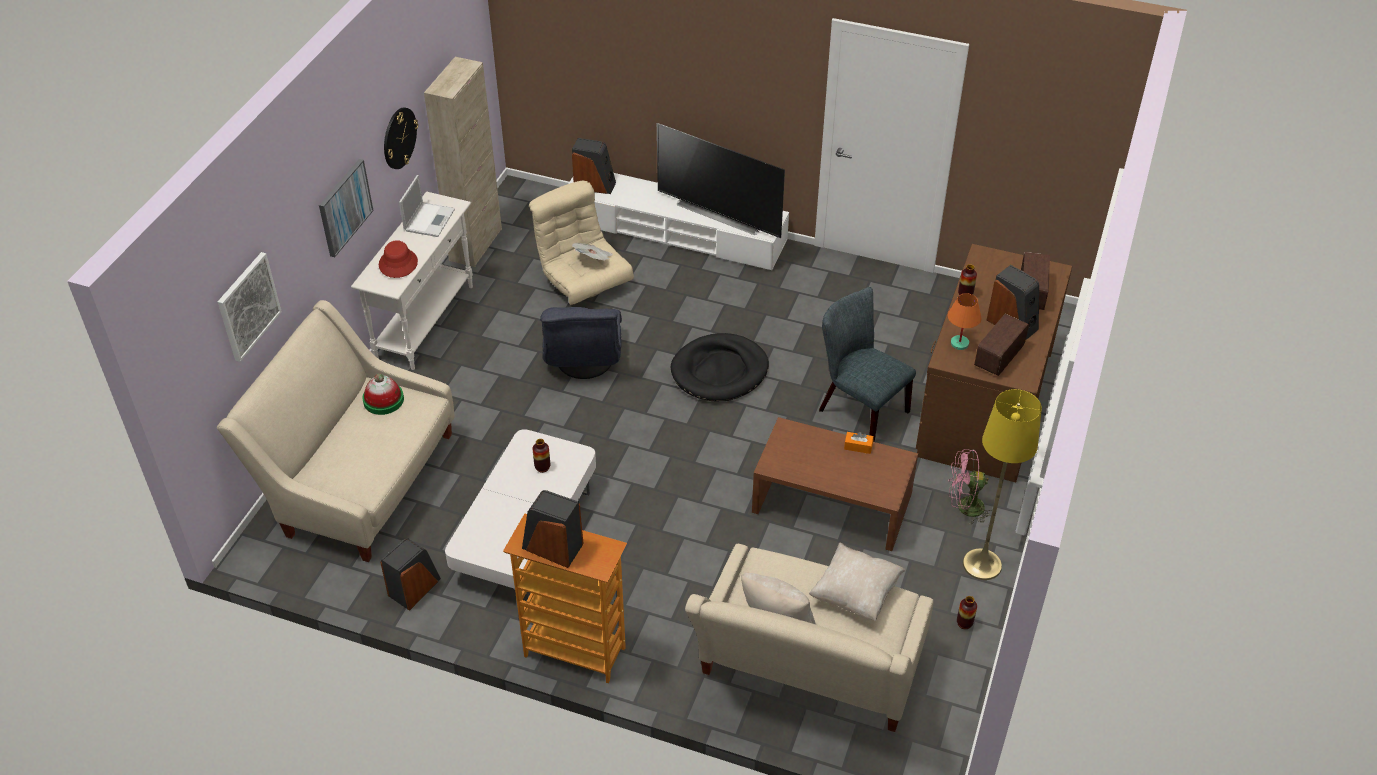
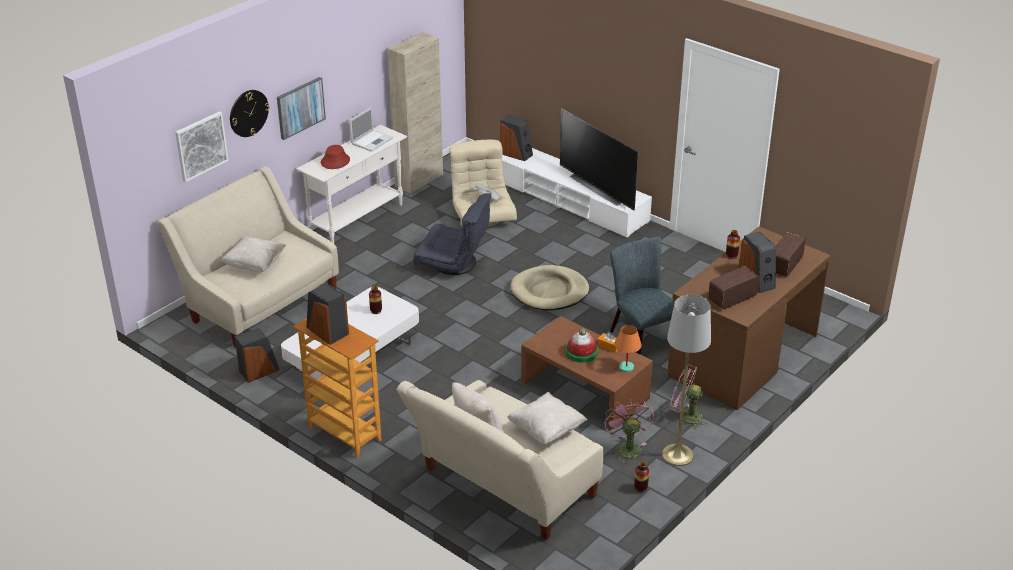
camera: 20 degrees right, 10 degrees down
hat [362,374,404,415] -> hat moved to [565,328,598,363]
wall clock [384,107,418,169] -> wall clock moved to [230,90,270,137]
grey armchair [540,307,622,379] -> grey armchair turned 90 degrees counterclockwise [413,193,492,275]
black dog bed [671,333,769,401] -> beige dog bed [511,265,589,310]
orange table lamp [948,293,981,350] -> orange table lamp moved to [614,325,642,373]
yellow floor lamp [963,389,1042,580] -> grey floor lamp [662,295,711,466]
none -> beige pillow [221,236,286,272]
none -> pink fan [604,398,654,464]

